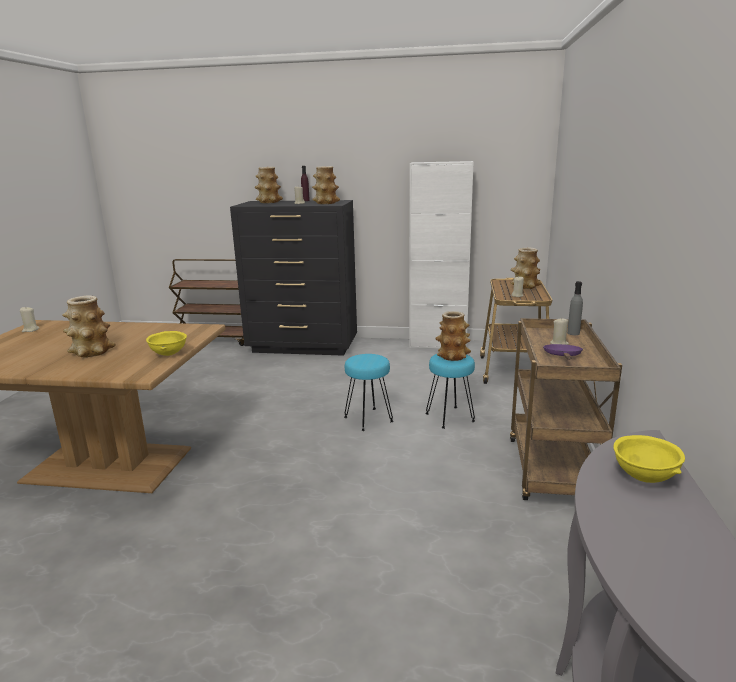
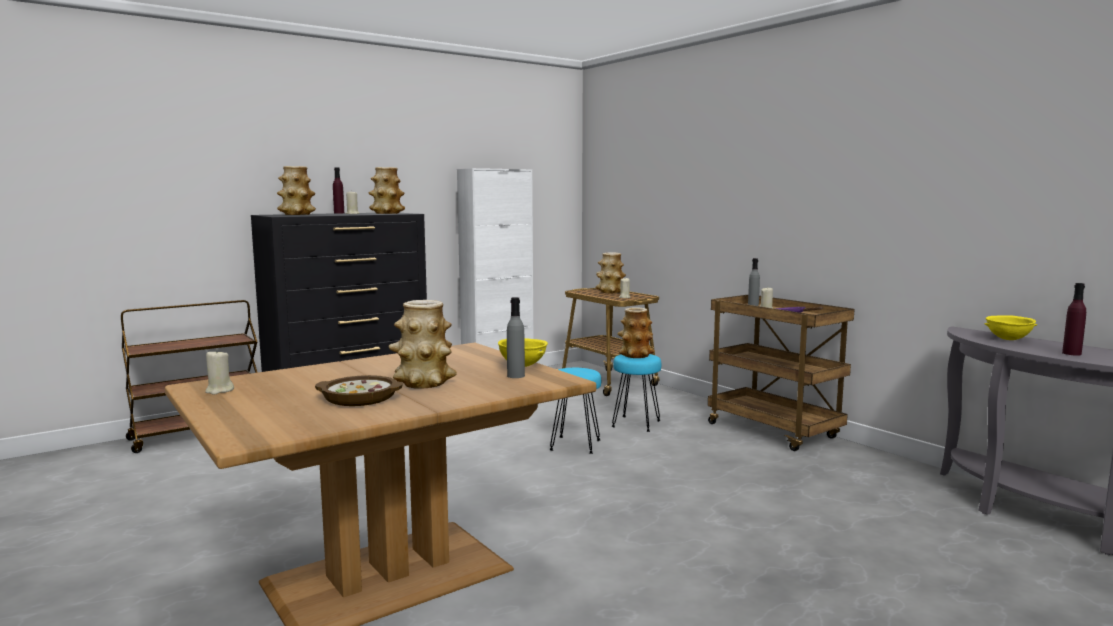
camera: 45 degrees left, 10 degrees down
none -> bowl [315,375,403,406]
none -> grey bottle [507,297,525,378]
none -> purple bottle [1062,283,1086,356]

